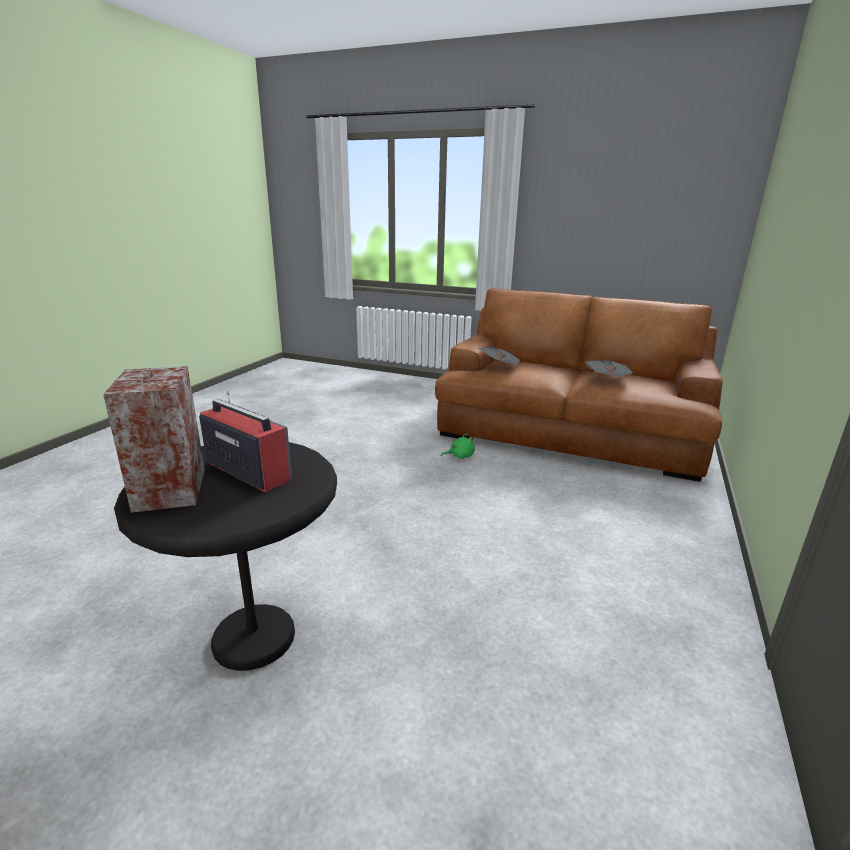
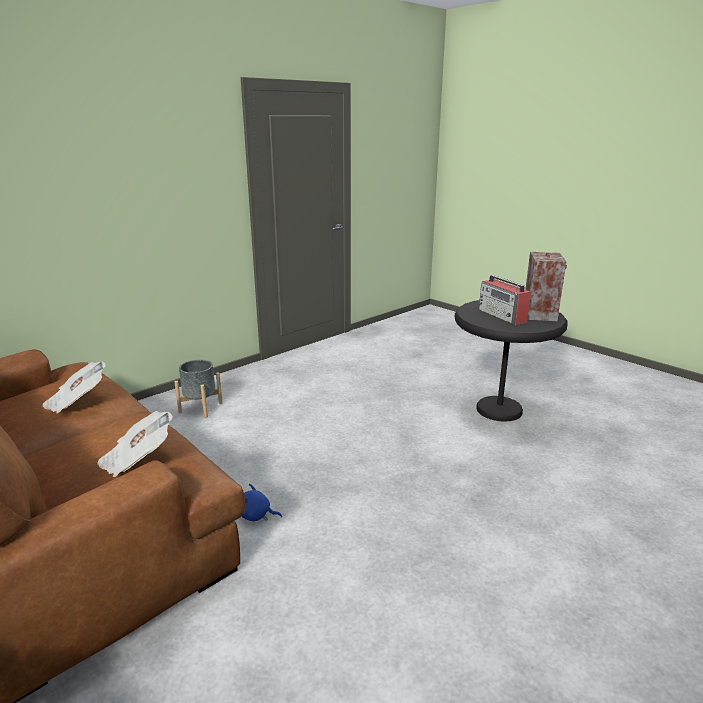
camera: 155 degrees left, 0 degrees up
green plush toy [441,433,475,459] -> blue plush toy [241,484,282,521]
none -> grey planter [174,360,223,418]

